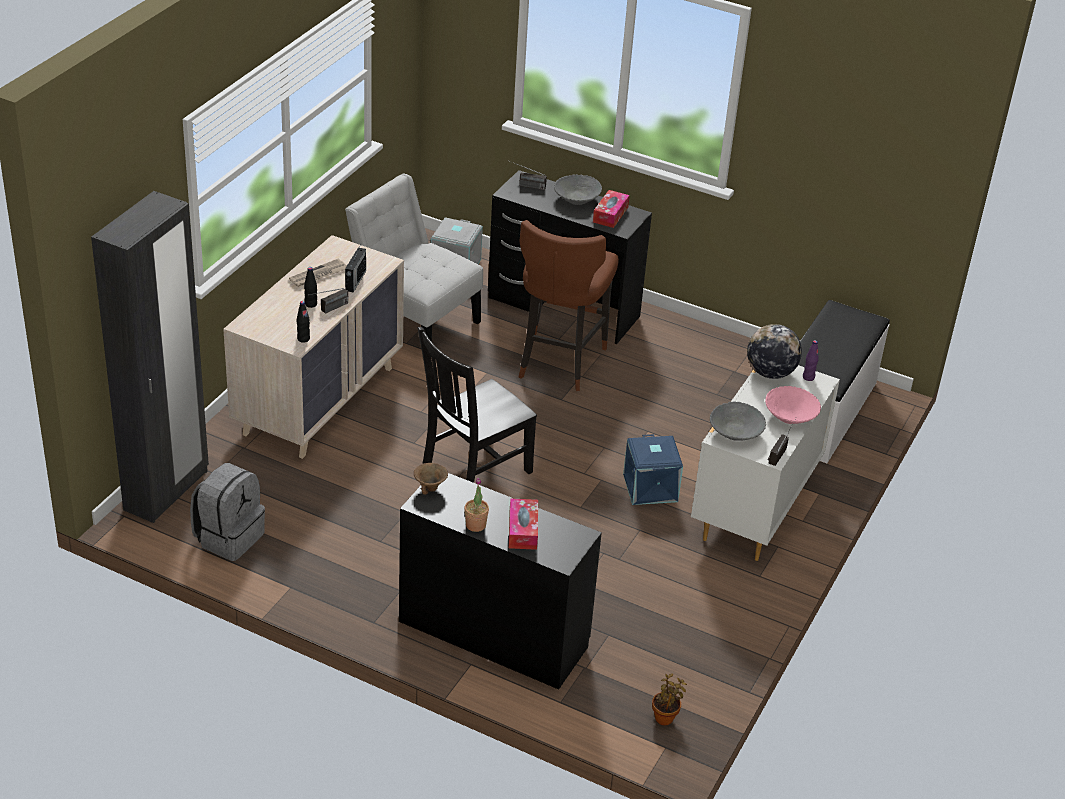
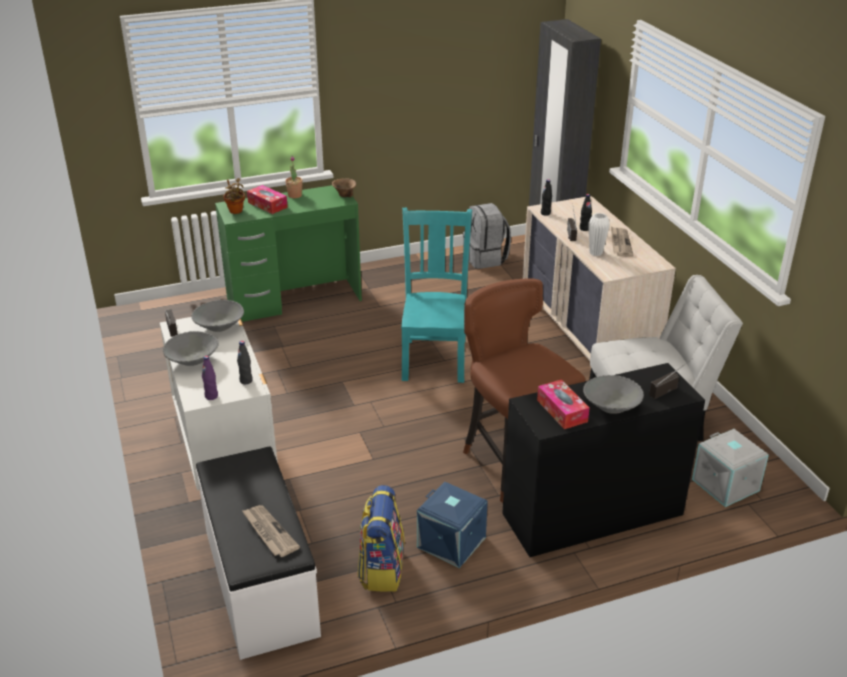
camera: 135 degrees right, 5 degrees down
radio [345,247,366,292] -> white vase [588,213,610,256]
black desk [399,473,602,690] -> green desk [215,185,362,322]
black chair [418,327,537,483] -> turquoise chair [401,208,472,383]
blue storage box [623,434,683,505] -> blue storage box moved to [417,482,488,568]
potted plant [652,673,687,726] -> potted plant moved to [223,178,245,214]
globe [747,324,802,379] -> black bottle [237,341,253,384]
pink bowl [765,386,821,424] -> grey bowl [163,331,219,366]
none -> newspaper [242,505,300,557]
none -> backpack [358,485,405,592]

